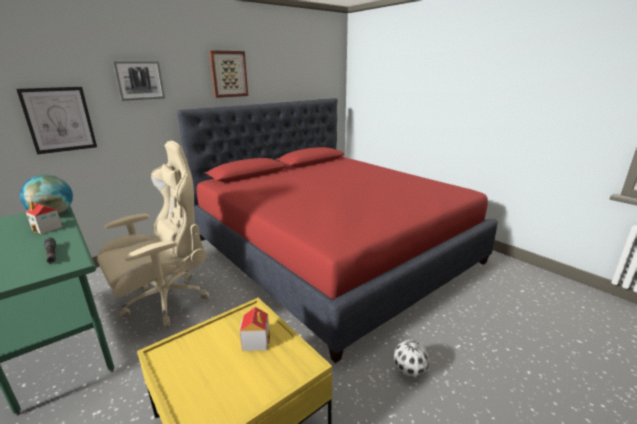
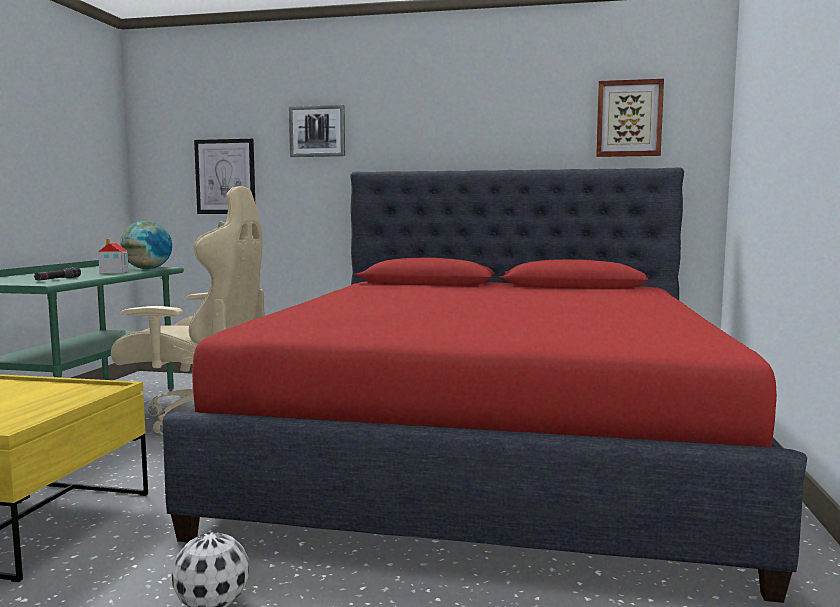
camera: 50 degrees right, 15 degrees down
picture [209,50,248,98] -> picture moved to [596,79,664,157]
toy house [239,307,270,351] -> none

